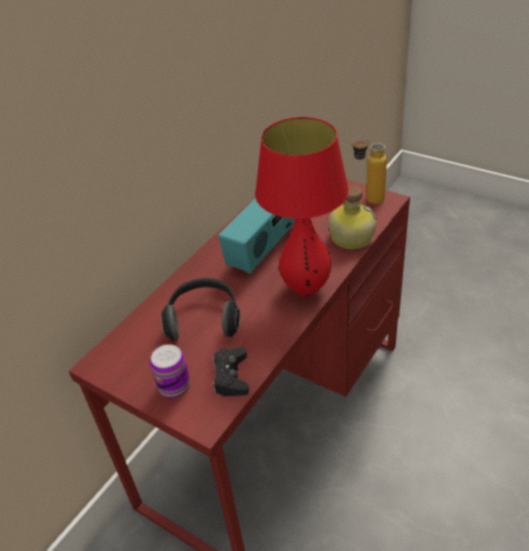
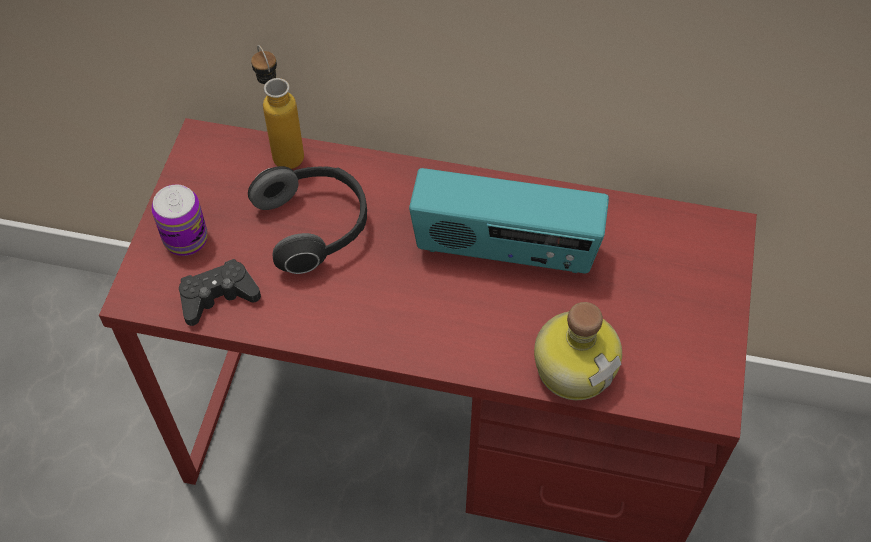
camera: 65 degrees right, 15 degrees up
red table lamp [255,117,349,296] -> none
bottle [352,136,387,204] -> bottle moved to [251,45,304,169]

